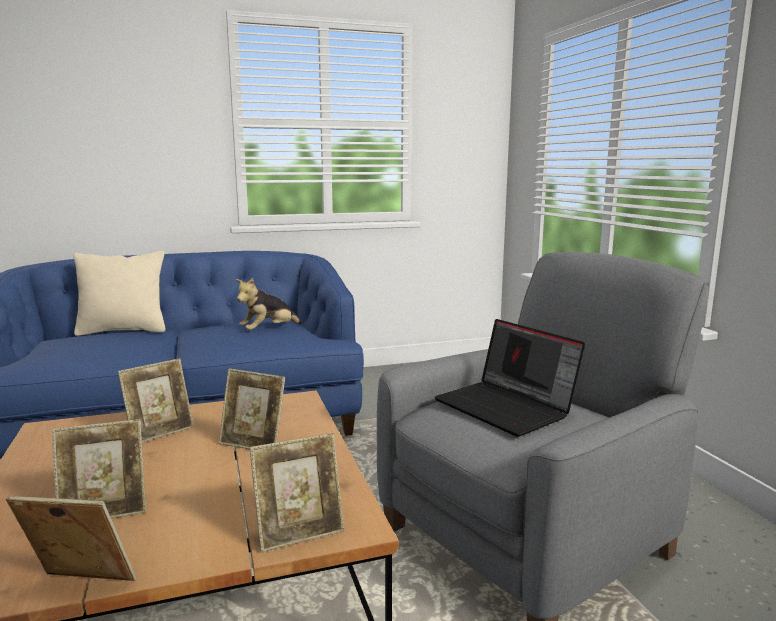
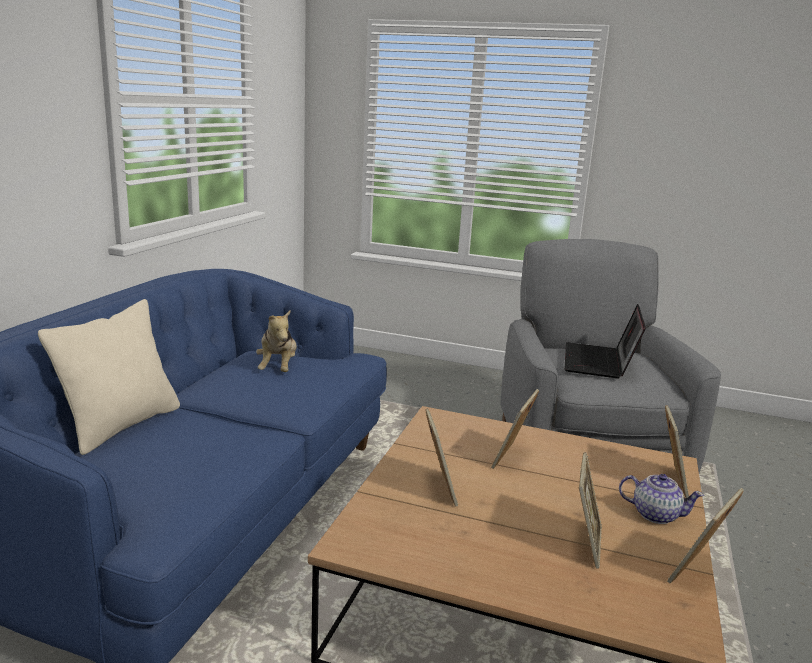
camera: 55 degrees left, 5 degrees up
picture frame [219,368,285,449] -> picture frame turned 150 degrees clockwise [491,389,539,469]
laptop [434,319,585,437] -> laptop turned 105 degrees clockwise [565,304,646,378]
none -> teapot [619,474,704,524]

